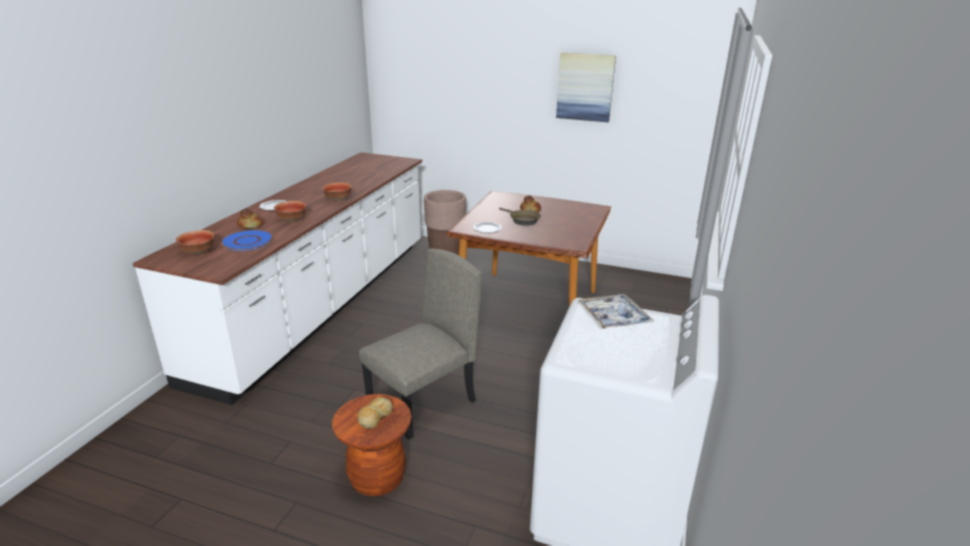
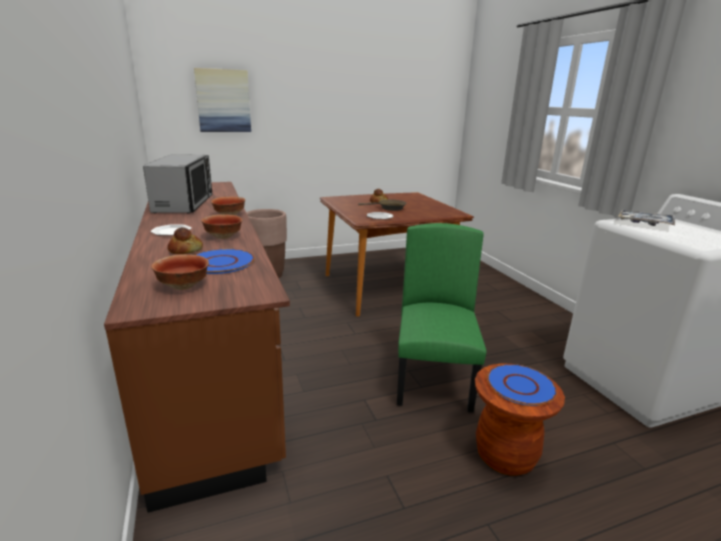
camera: 40 degrees left, 5 degrees down
white counter [133,152,422,405] -> brown counter [104,182,290,513]
bread [358,397,393,429] -> blue plate [487,364,557,406]
beige chair [359,248,482,440] -> green chair [397,223,486,413]
picture [556,53,616,122] -> picture moved to [194,68,251,132]
none -> microwave [143,154,213,213]

